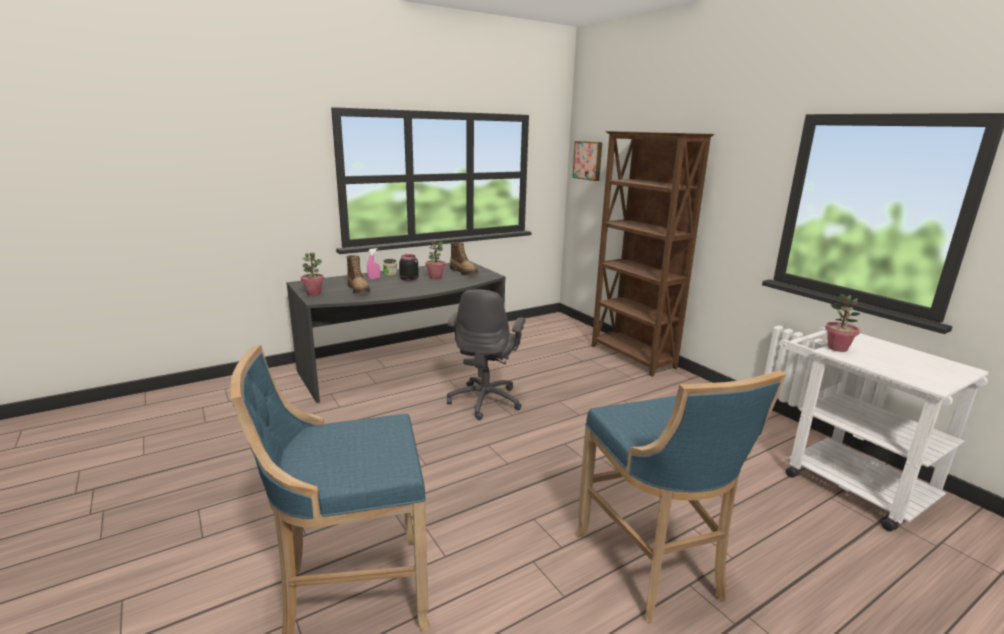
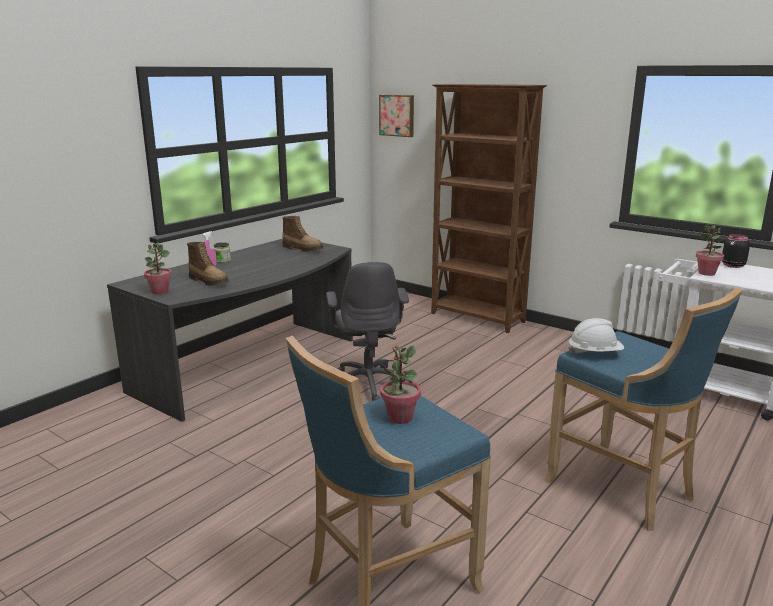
camera: 20 degrees left, 0 degrees up
black jar [399,254,419,282] -> black jar moved to [722,234,750,268]
potted plant [426,241,445,279] -> potted plant moved to [380,345,421,424]
none -> white hard hat [568,318,624,354]

